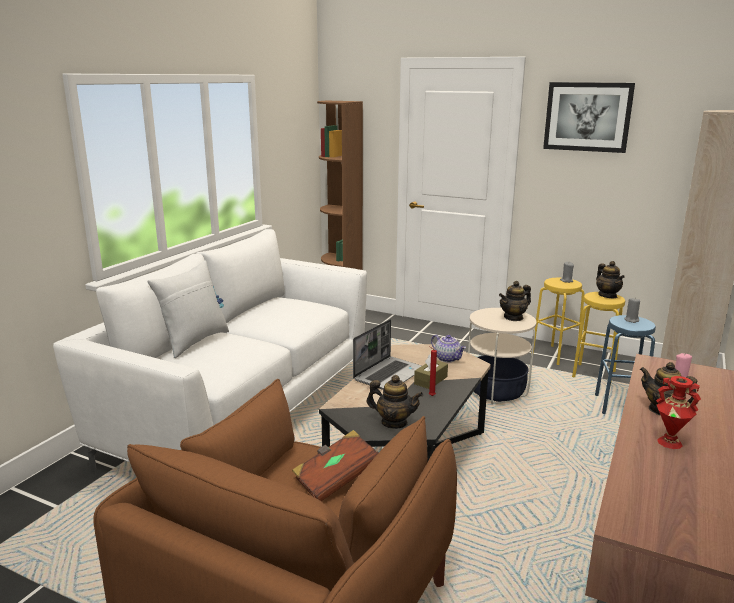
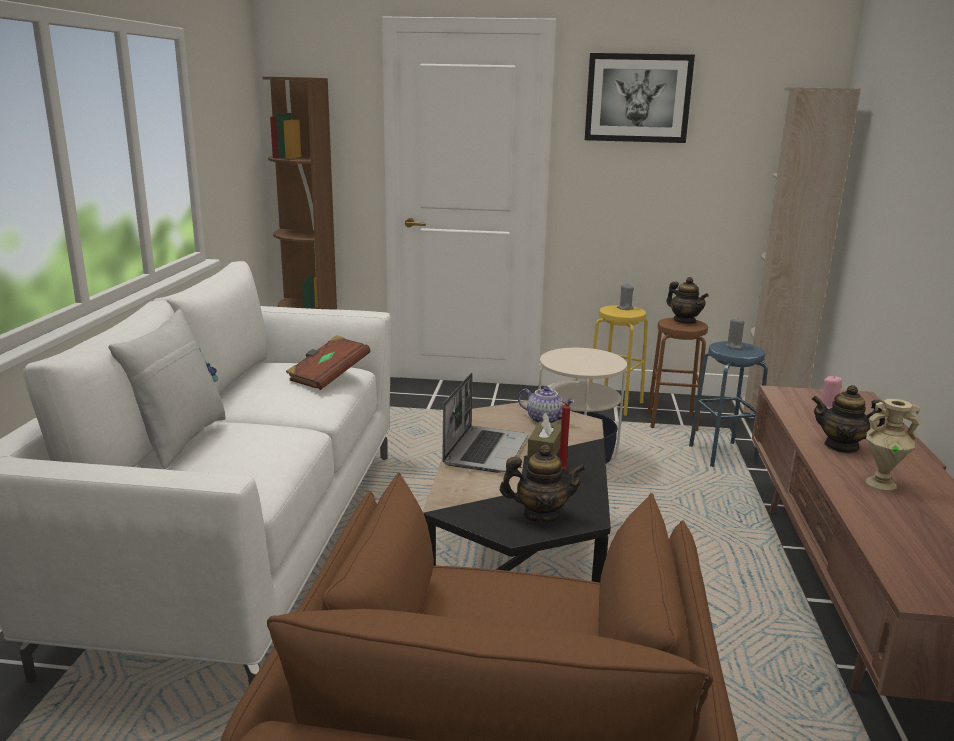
camera: 20 degrees left, 0 degrees up
brown book [292,430,378,501] -> brown book moved to [286,335,370,390]
teapot [499,281,531,321] -> none
yellow stool [572,292,625,380] -> brown stool [648,318,708,431]
red vase [656,376,701,449] -> beige vase [866,399,921,490]

